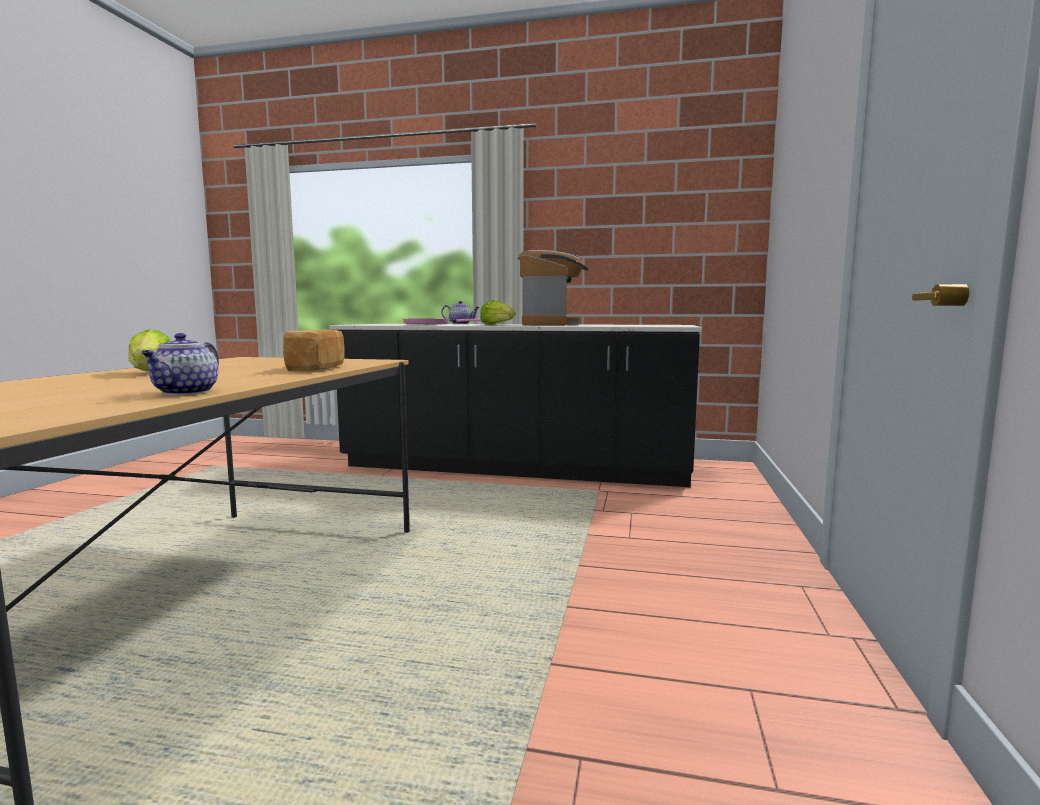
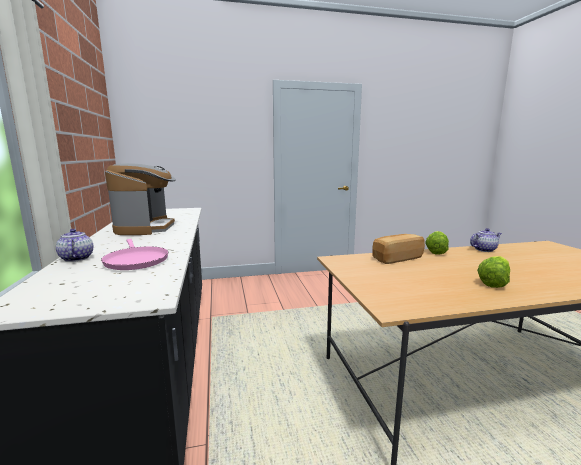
camera: 115 degrees left, 5 degrees up
lettuce [480,300,515,325] -> lettuce moved to [425,231,449,255]
coffee machine [518,250,588,325] -> coffee machine turned 105 degrees clockwise [105,163,176,235]

